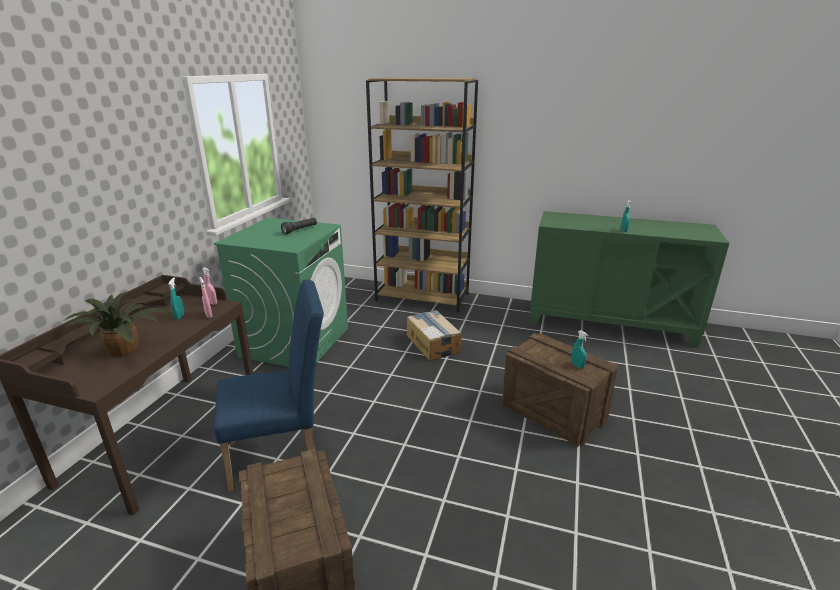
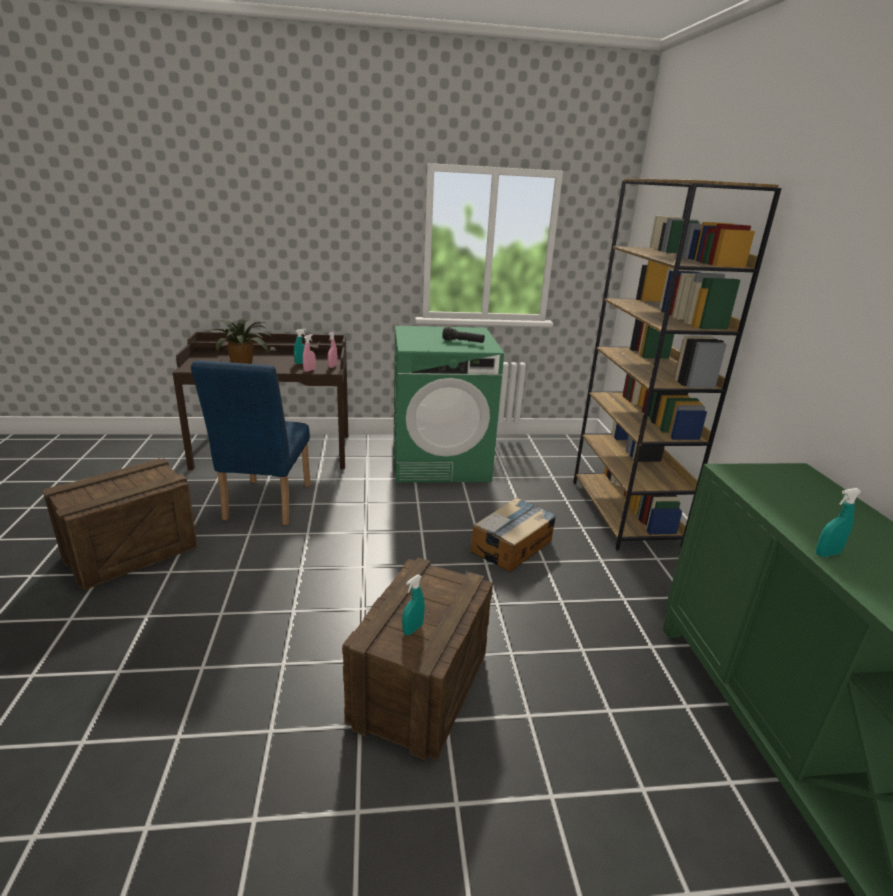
camera: 65 degrees right, 0 degrees up
blue chair [214,279,324,492] -> blue chair turned 45 degrees clockwise [191,360,311,525]

